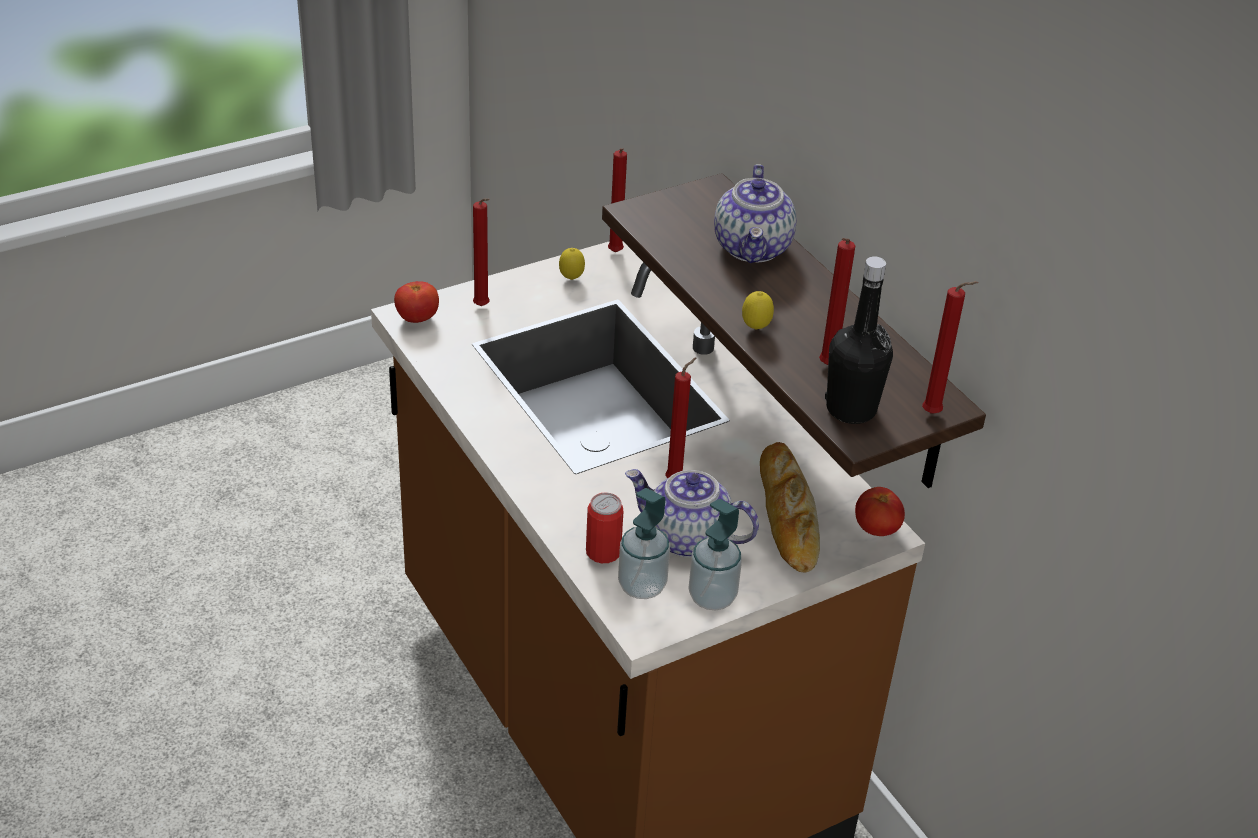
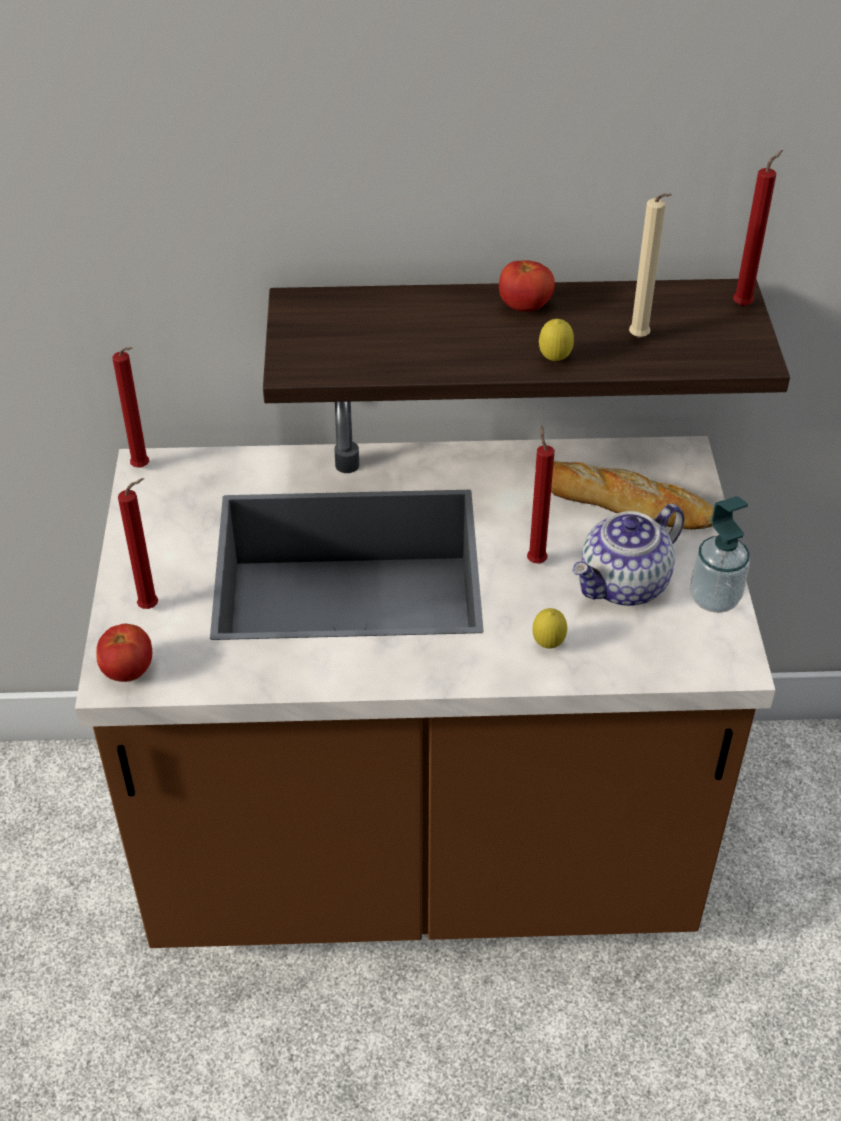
camera: 60 degrees left, 5 degrees up
lemon [559,248,585,280] -> lemon moved to [532,608,567,648]
can [586,493,623,563] -> none
soap dispenser [618,488,670,599] -> none
teapot [714,164,796,263] -> none
red candle [819,238,855,365] -> beige candle [629,194,672,338]
black bottle [825,256,893,424] -> none
tomato [855,487,905,536] -> tomato moved to [499,260,555,312]

